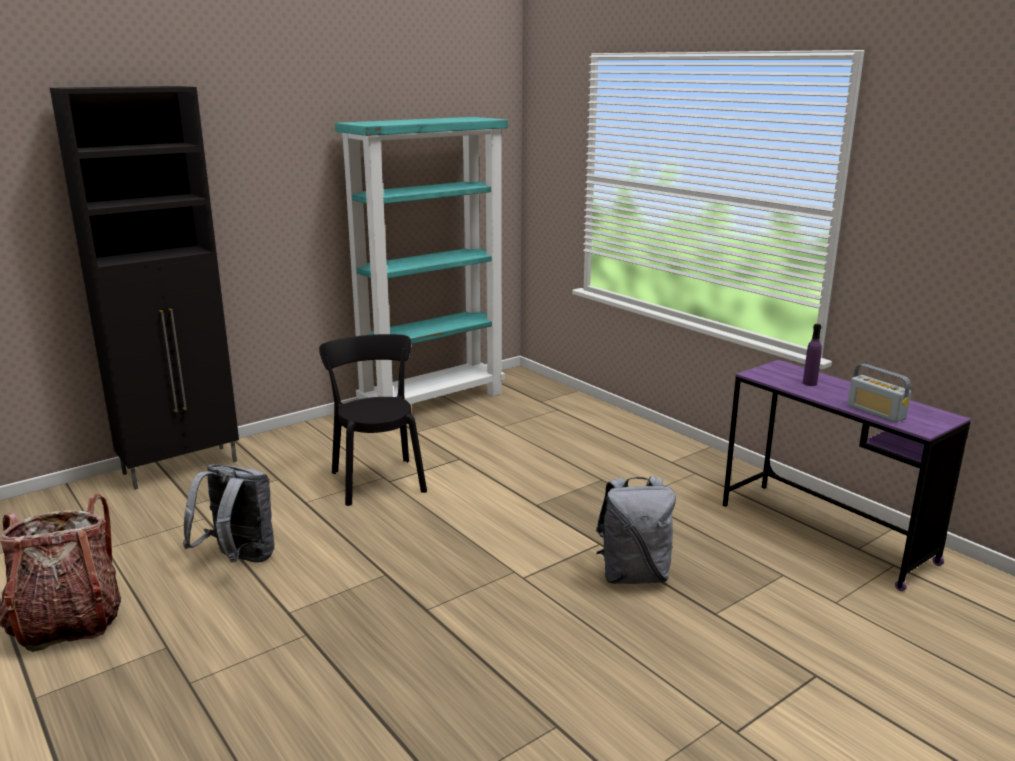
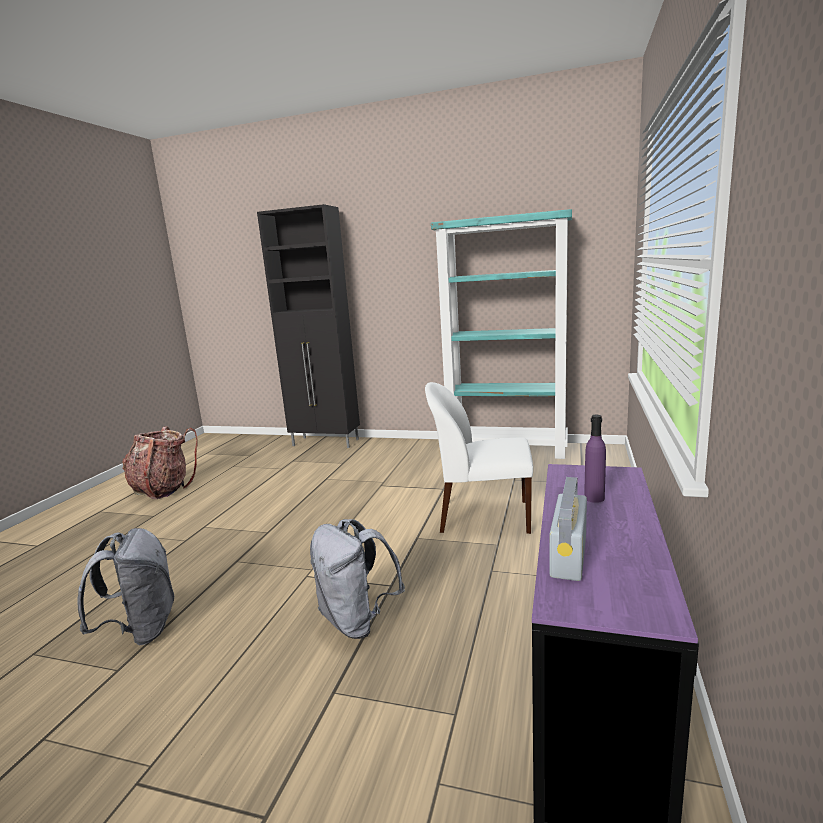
camera: 55 degrees right, 5 degrees down
grey backpack [183,465,275,563] -> grey backpack moved to [77,528,174,645]
black chair [319,334,427,506] -> none
none -> white chair [425,382,533,534]

